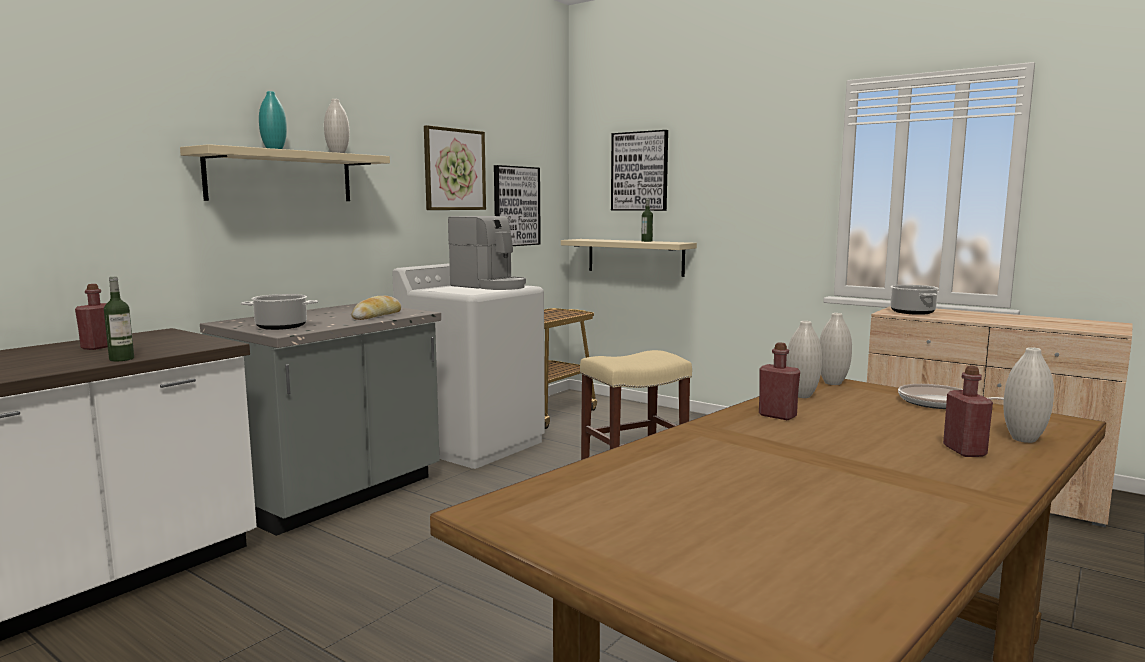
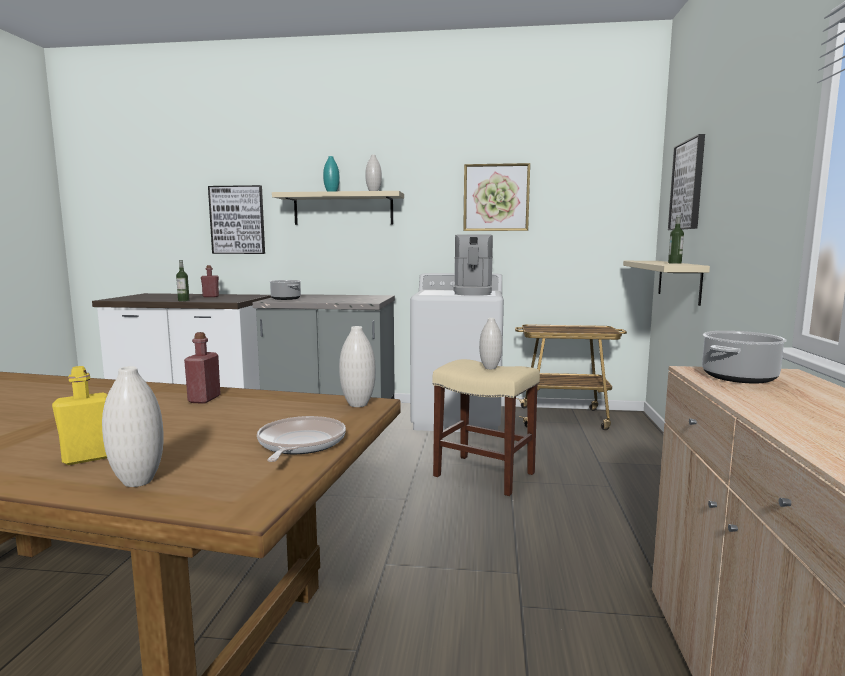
camera: 60 degrees right, 0 degrees up
bread [351,296,401,320] -> none
picture [494,165,541,246] -> picture moved to [208,185,265,254]
white vase [786,321,822,398] -> white vase moved to [479,318,502,369]
red bottle [943,366,993,457] -> yellow bottle [52,366,108,465]

